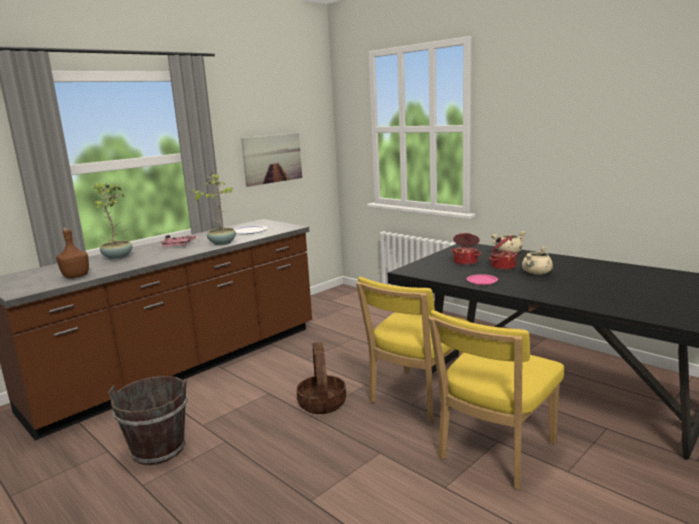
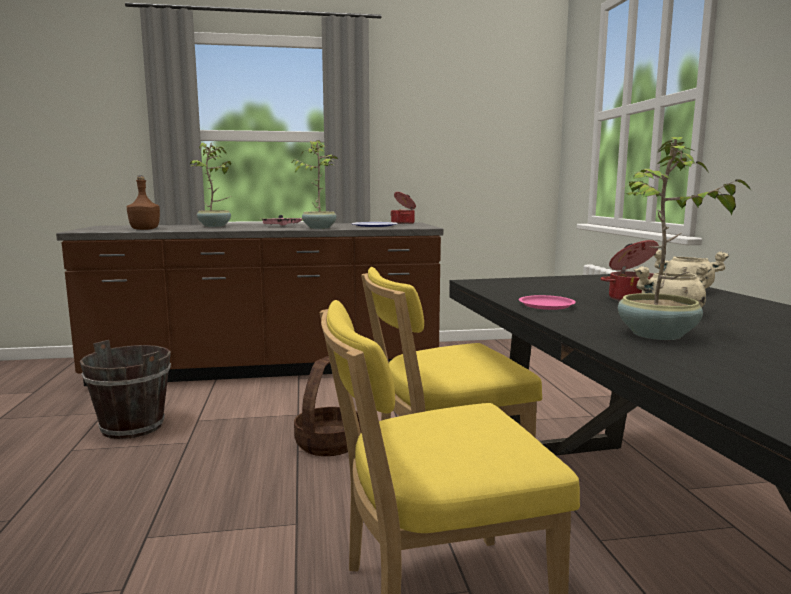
camera: 35 degrees right, 5 degrees down
picture [241,133,302,187] -> none
cooking pot [451,233,481,265] -> cooking pot moved to [391,192,416,224]
none -> potted plant [618,137,752,340]

